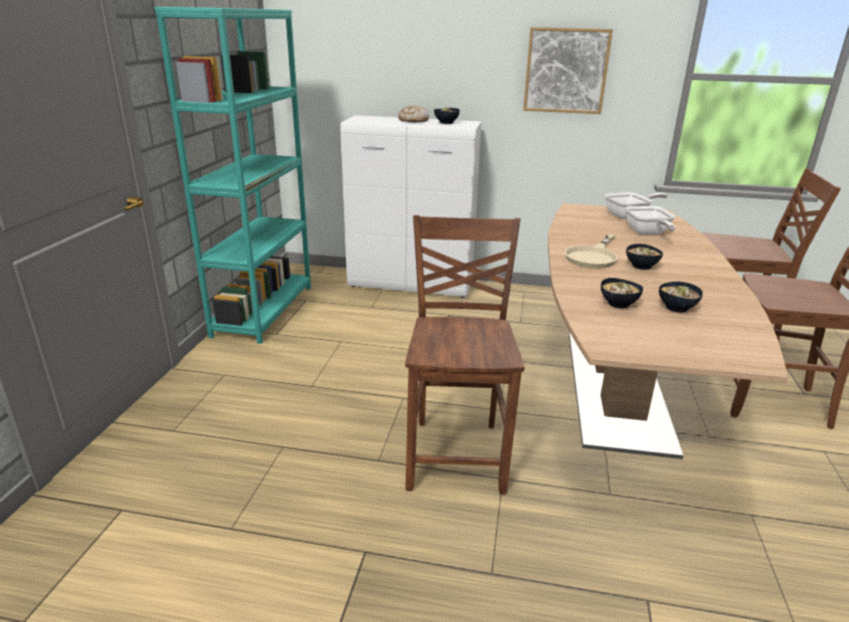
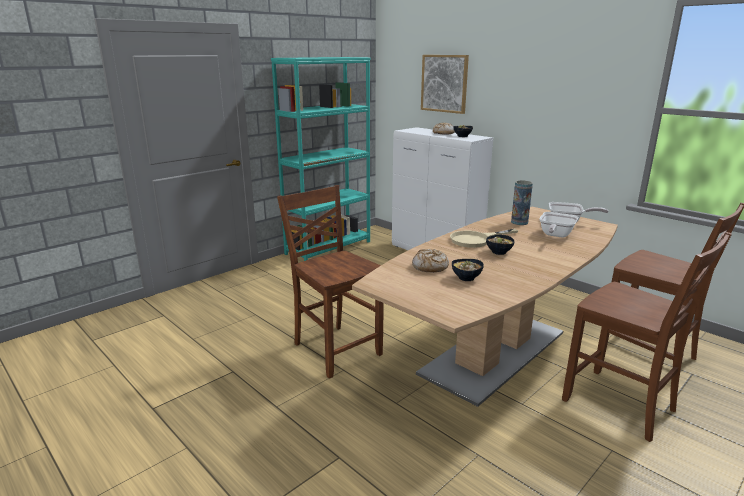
camera: 35 degrees right, 5 degrees down
brown chair [405,215,525,495] -> brown chair turned 75 degrees counterclockwise [277,185,384,379]
picture [523,27,613,114] -> picture moved to [421,55,469,114]
bowl [601,278,643,309] -> bread [412,249,449,272]
none -> vase [511,180,533,225]

